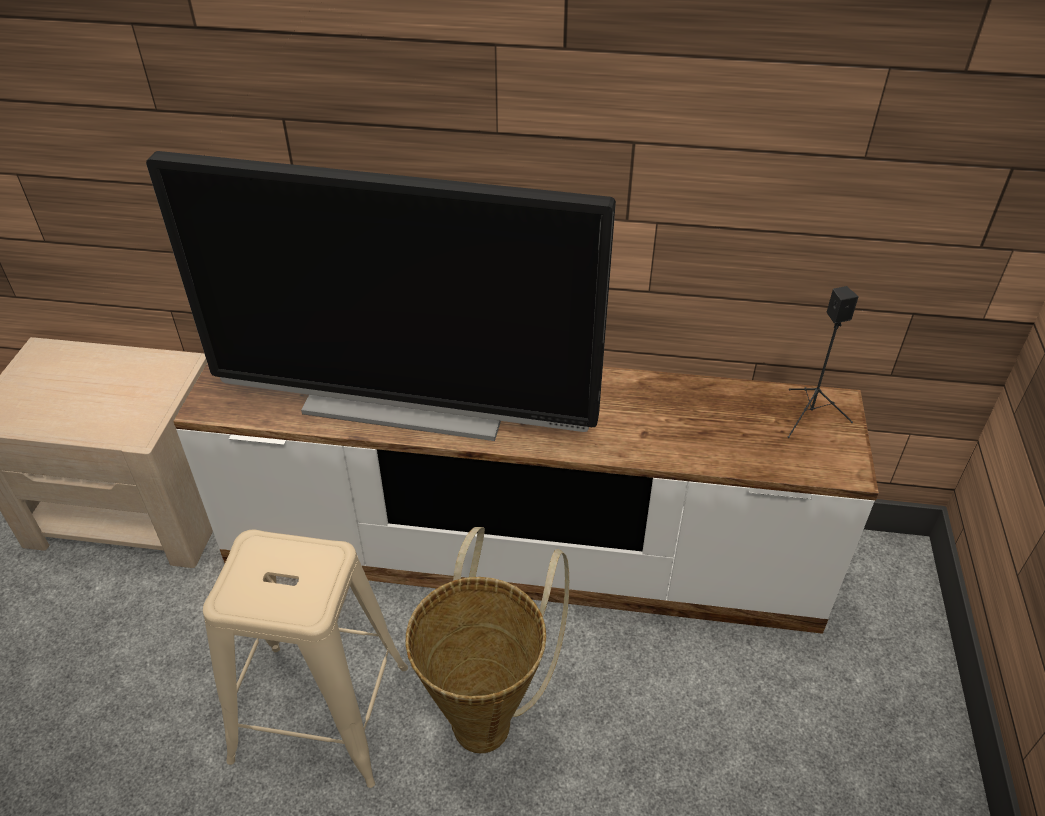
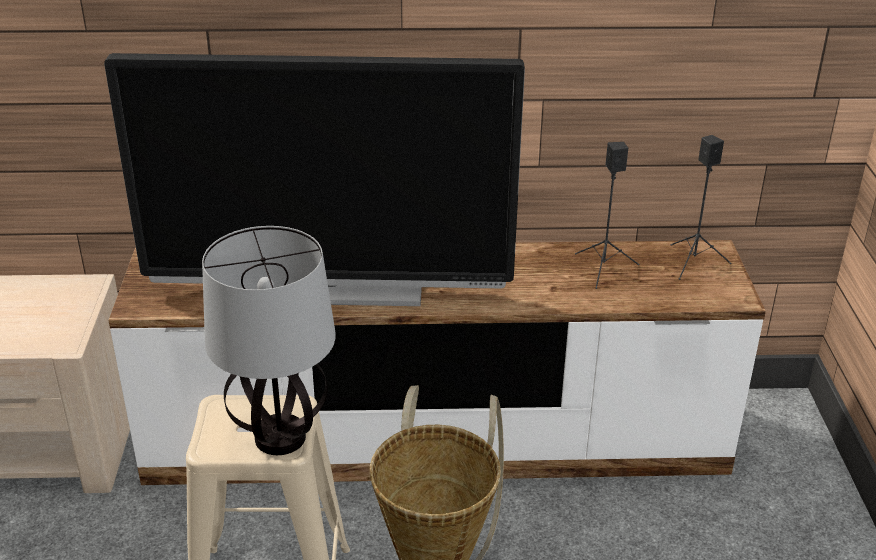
camera: 10 degrees left, 10 degrees down
none -> table lamp [202,226,336,455]
none -> black speaker [575,142,639,289]

